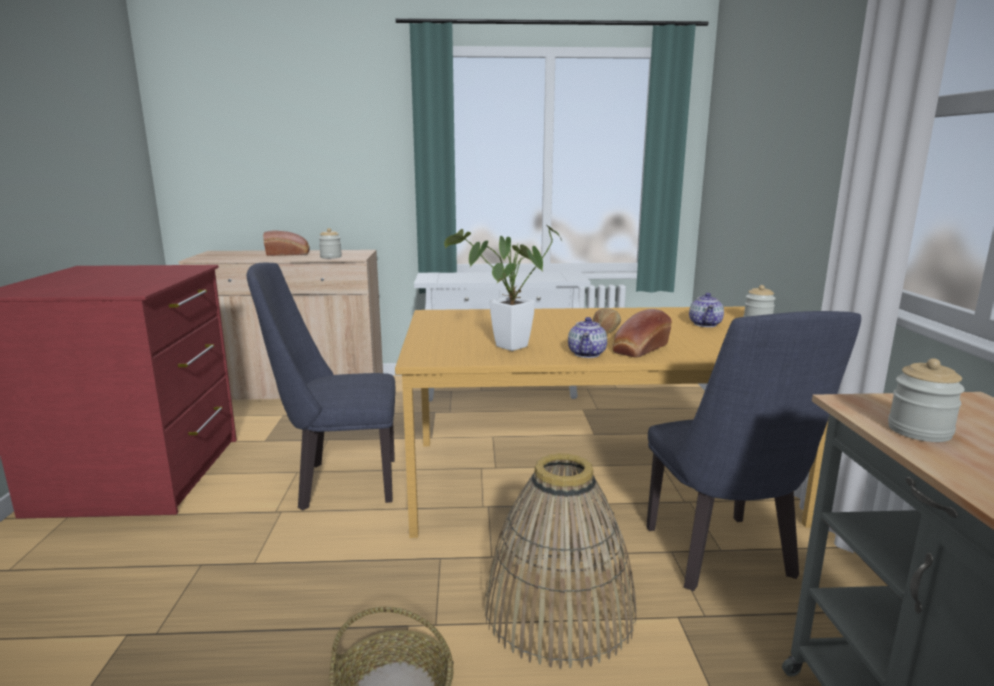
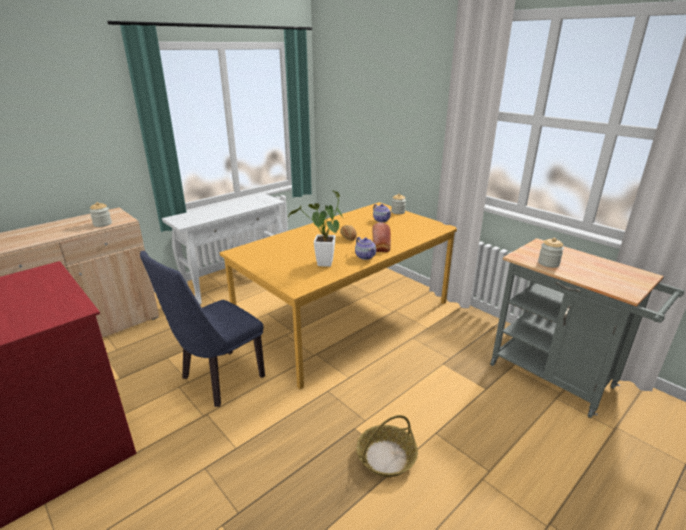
camera: 40 degrees left, 10 degrees up
bread [263,230,310,256] -> none
basket [484,453,636,669] -> none
blue chair [646,311,861,591] -> none

